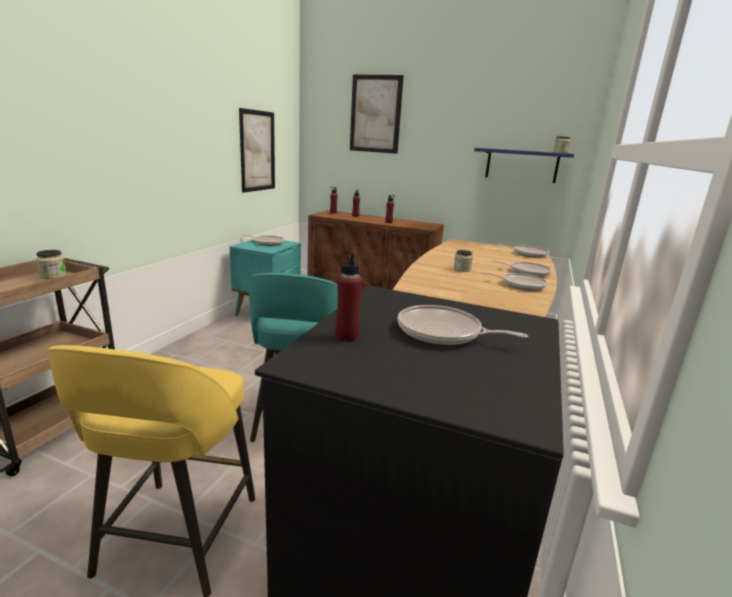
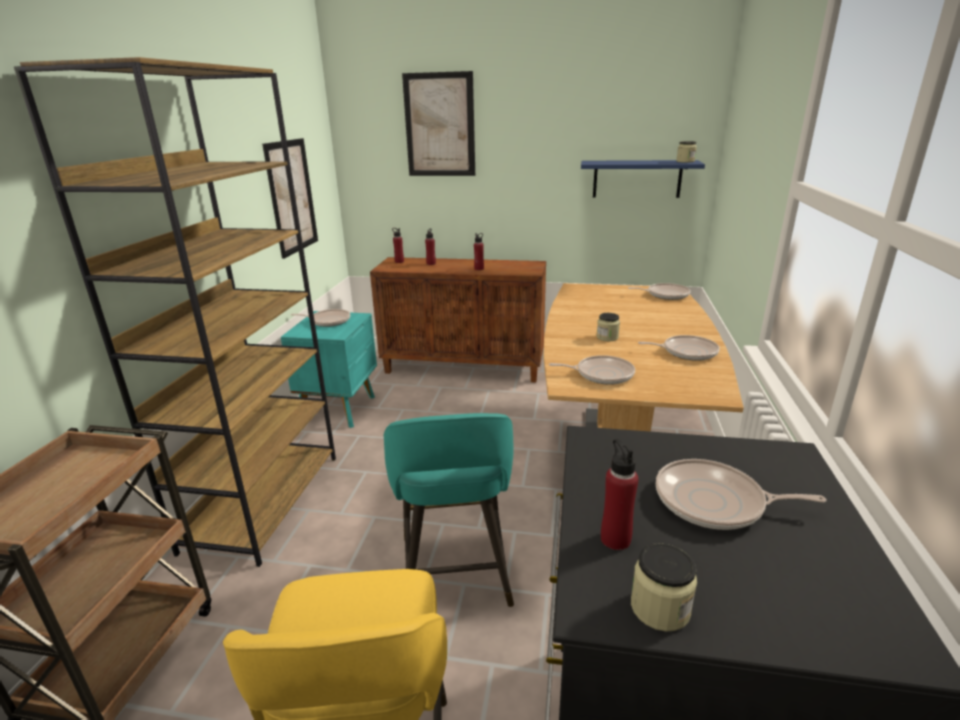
camera: 10 degrees left, 5 degrees up
jar [36,250,67,279] -> jar moved to [631,543,697,632]
frying pan [492,260,552,277] -> frying pan moved to [549,355,635,385]
none -> brown bookcase [14,57,336,567]

